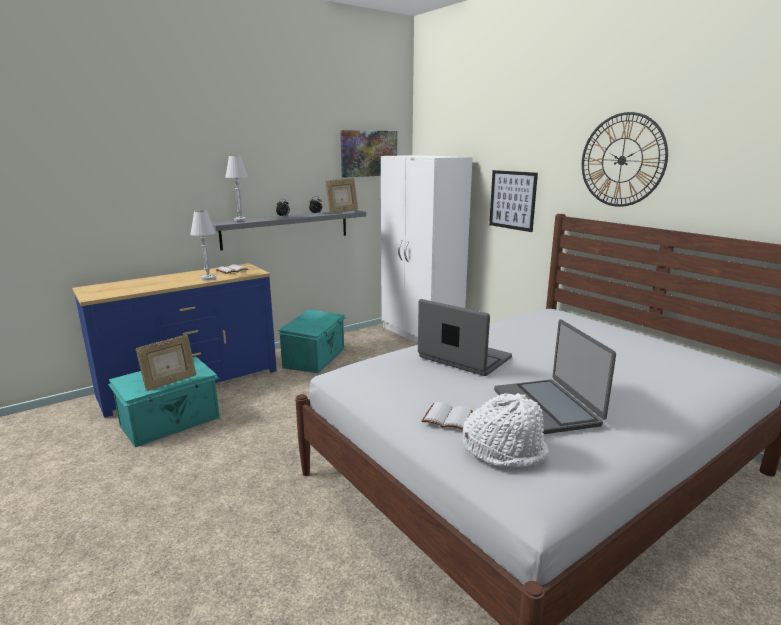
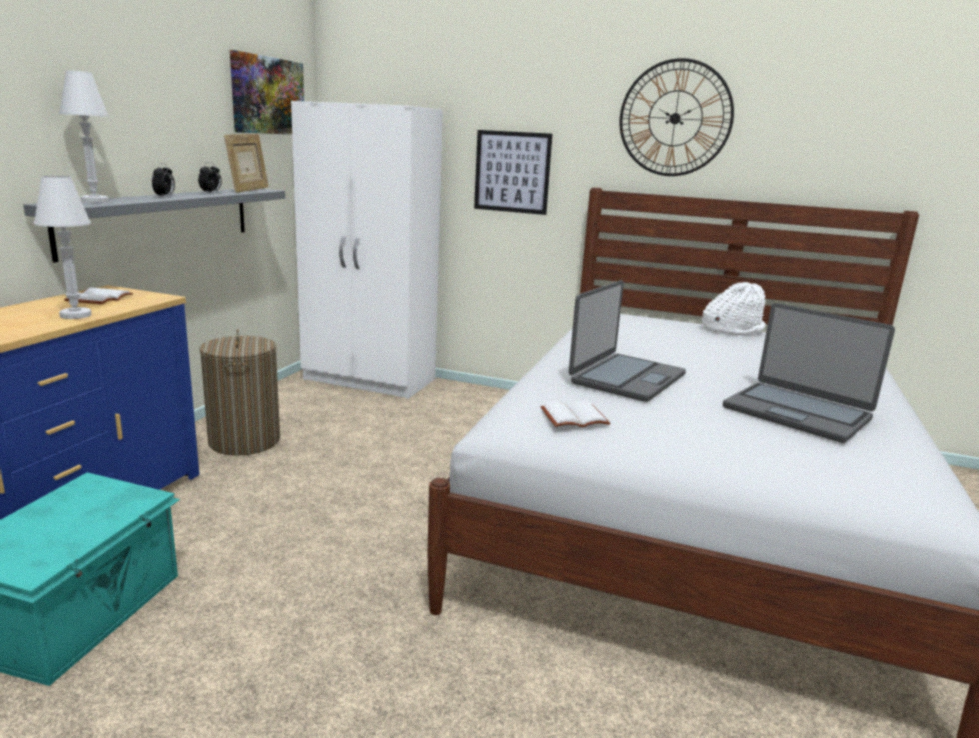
camera: 35 degrees left, 0 degrees up
picture frame [136,335,196,391] -> none
turquoise storage box [278,309,347,373] -> laundry basket [200,329,280,455]
laptop [418,299,512,376] -> laptop turned 120 degrees clockwise [569,280,686,402]
white book [422,402,473,430] -> white book moved to [541,401,611,427]
white hat [463,393,548,468] -> white hat moved to [702,282,766,335]

